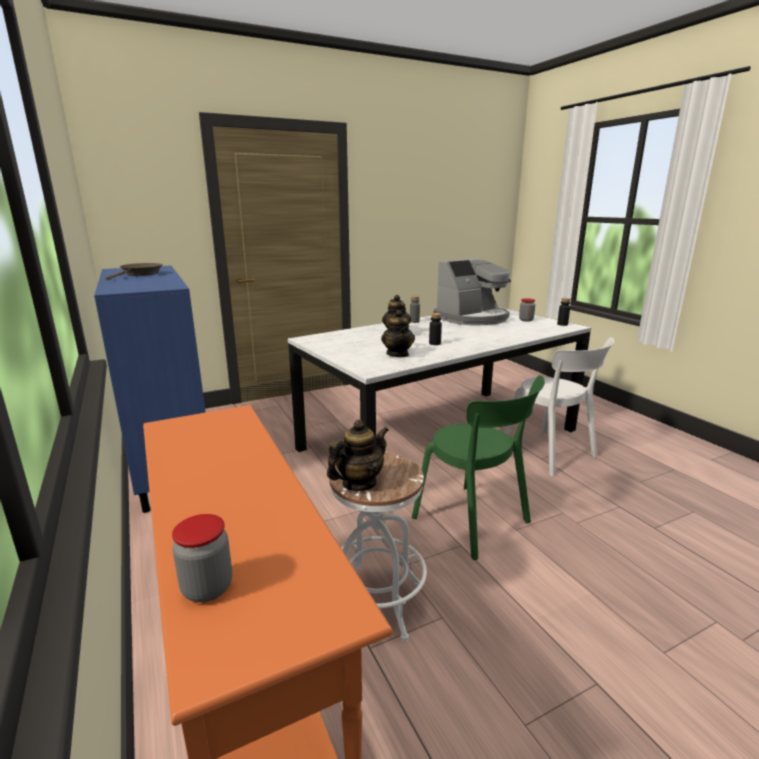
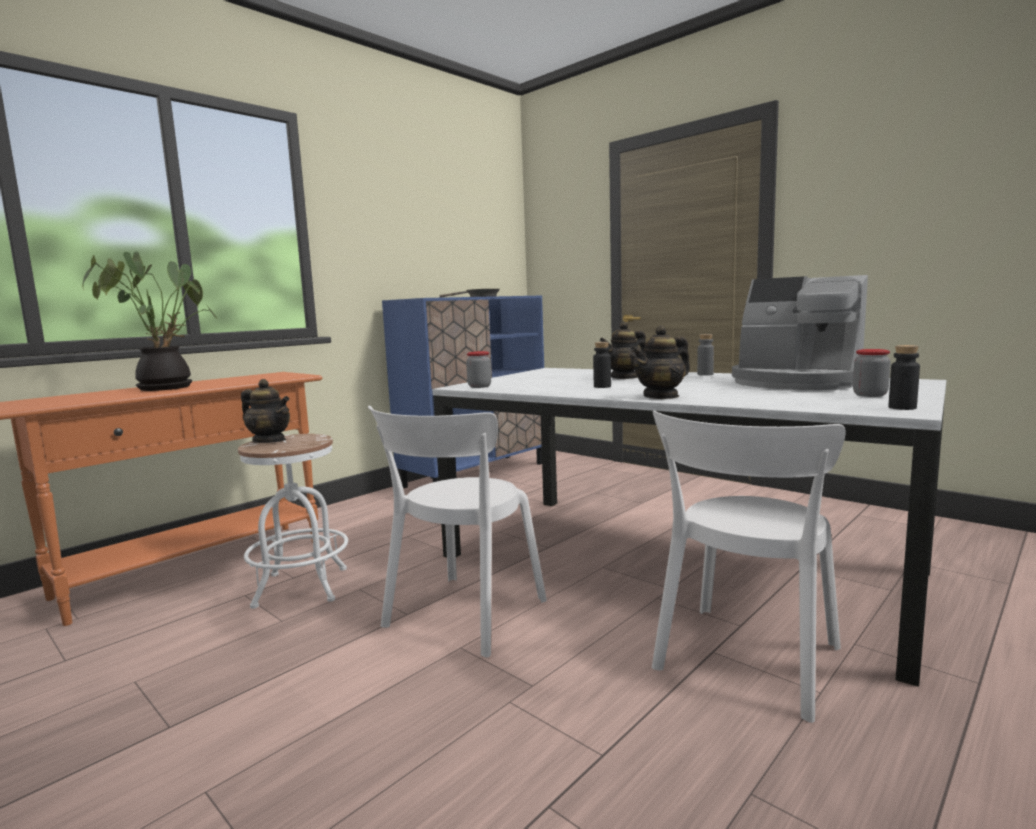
camera: 70 degrees right, 10 degrees down
jar [172,514,232,602] -> jar moved to [466,351,491,388]
teapot [381,310,415,357] -> teapot moved to [630,325,690,399]
green chair [412,375,545,560] -> white chair [368,405,547,658]
none -> potted plant [82,251,217,391]

